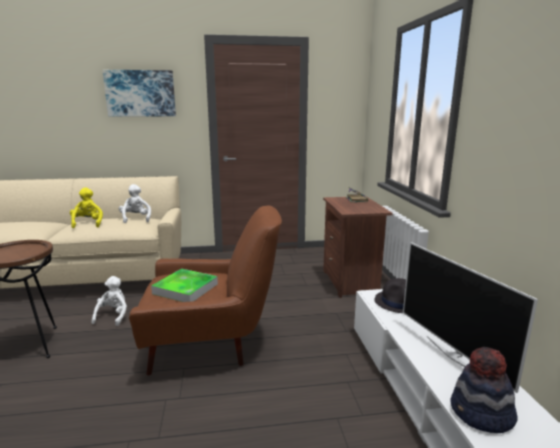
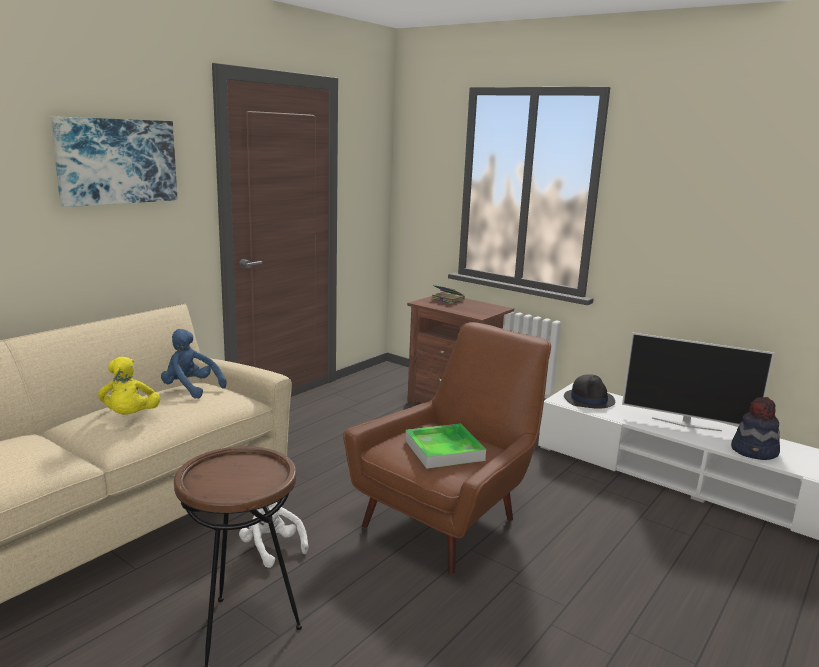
camera: 45 degrees left, 0 degrees up
yellow plush toy [70,188,103,228] -> yellow plush toy turned 135 degrees counterclockwise [98,357,161,415]
white plush toy [119,184,151,223] -> blue plush toy [161,329,227,399]

